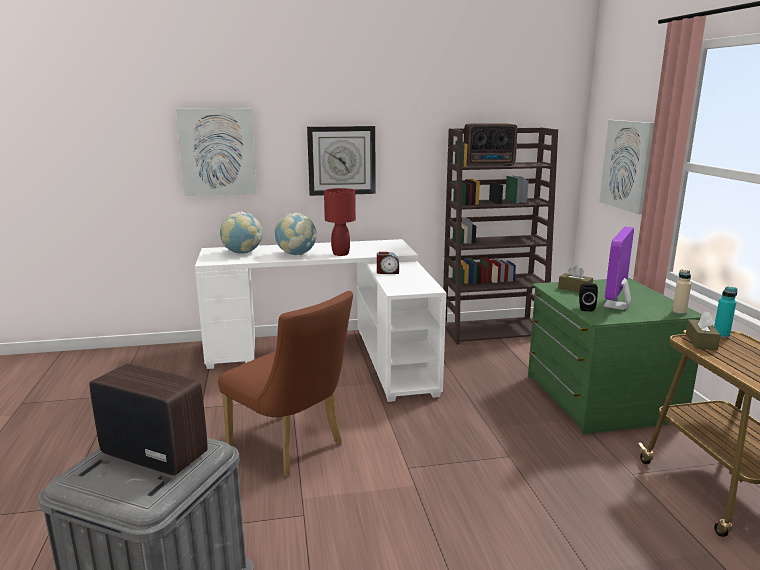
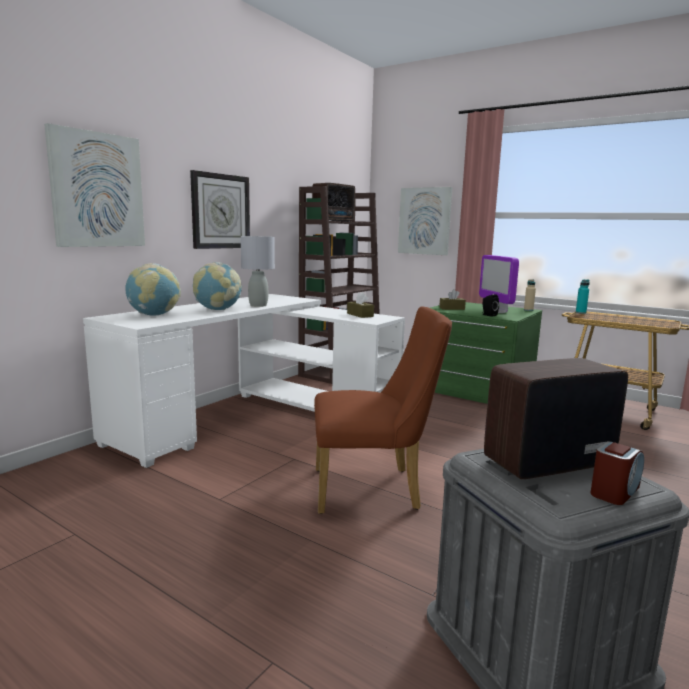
camera: 45 degrees left, 5 degrees down
red table lamp [324,188,356,256] -> grey table lamp [241,236,275,307]
alarm clock [377,252,399,274] -> alarm clock moved to [591,441,644,505]
brown tissue box [686,312,721,350] -> brown tissue box moved to [347,292,374,318]

